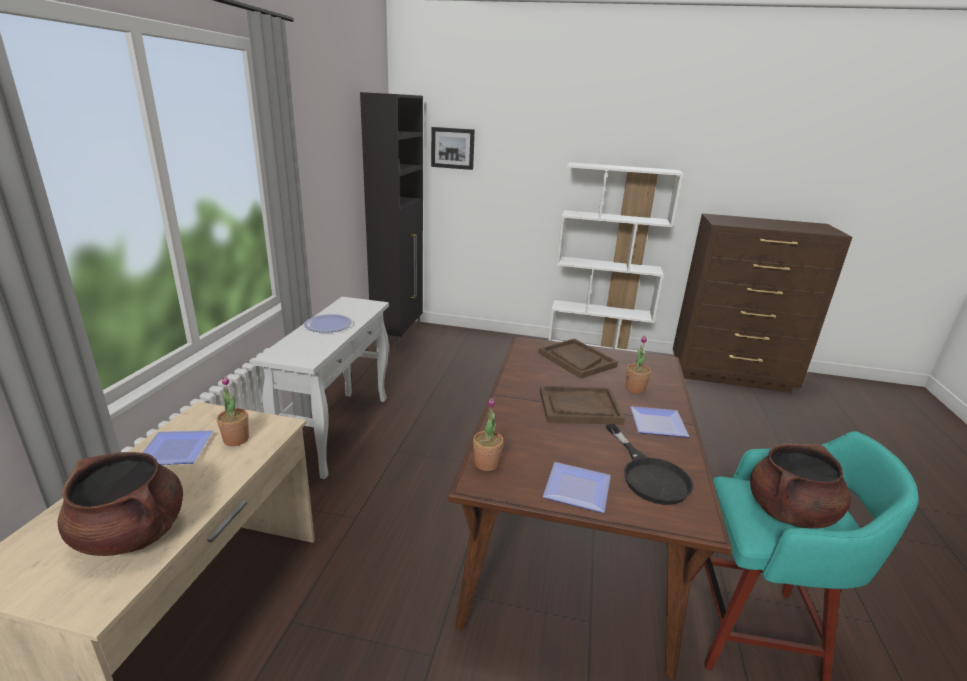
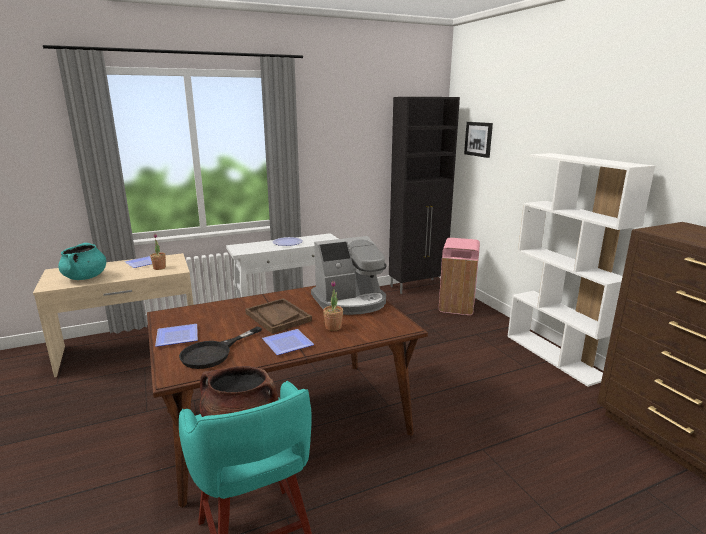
camera: 55 degrees right, 5 degrees down
brown cooking pot [58,452,183,556] -> turquoise cooking pot [58,243,106,280]
potted plant [473,398,504,471] -> none
brown tray [538,339,618,379] -> coffee machine [311,236,387,315]
none -> pink trash can [439,238,480,315]

